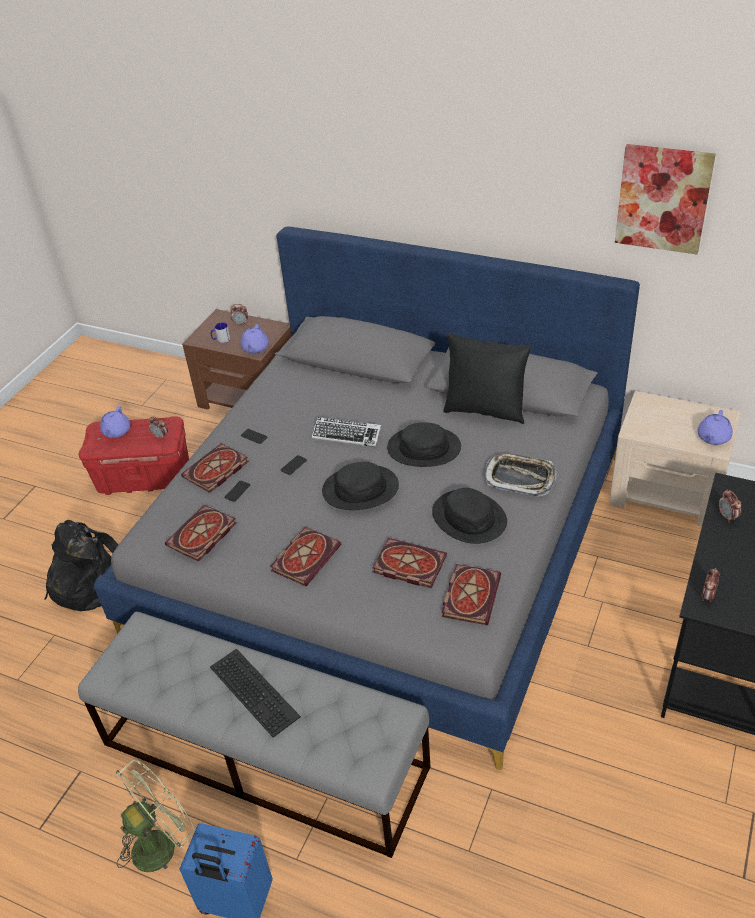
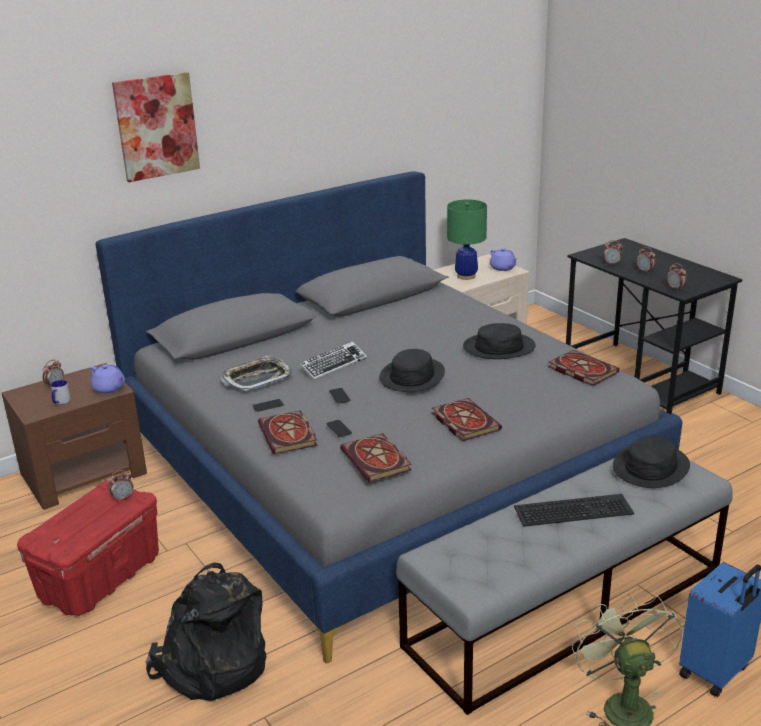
camera: 60 degrees left, 15 degrees down
purple teapot [100,406,130,438] -> none
book [372,538,447,588] -> none
black hat [387,422,461,467] -> black hat moved to [613,436,690,488]
black pillow [443,333,532,424] -> none
tray [485,453,556,496] -> tray moved to [221,356,293,391]
picture [615,144,716,255] -> picture moved to [112,72,200,182]
none -> green table lamp [447,200,487,280]
none -> alarm clock [636,247,656,272]

